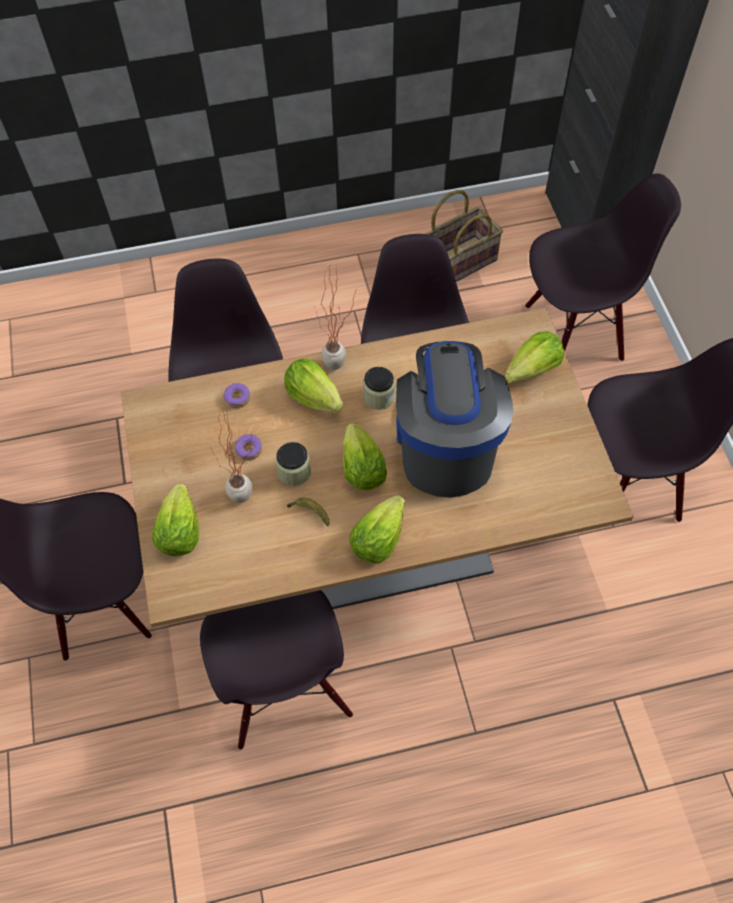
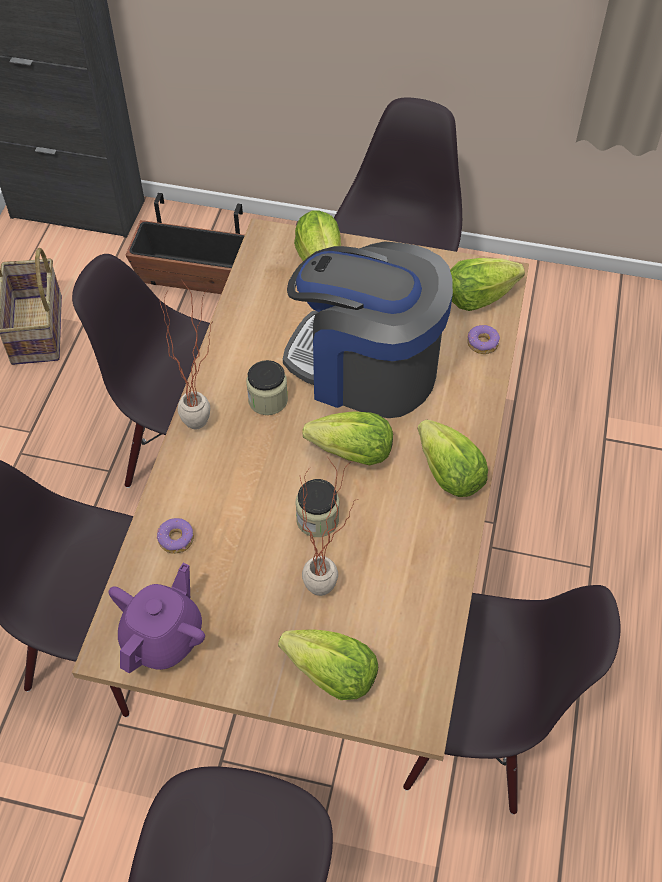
camera: 65 degrees left, 5 degrees down
donut [235,434,262,461] -> donut moved to [467,325,500,354]
lettuce [284,358,343,413] -> lettuce moved to [450,258,525,311]
banana [287,498,329,526] -> none
black chair [525,173,681,361] -> planter [126,193,245,294]
none -> purple teapot [109,563,205,673]

